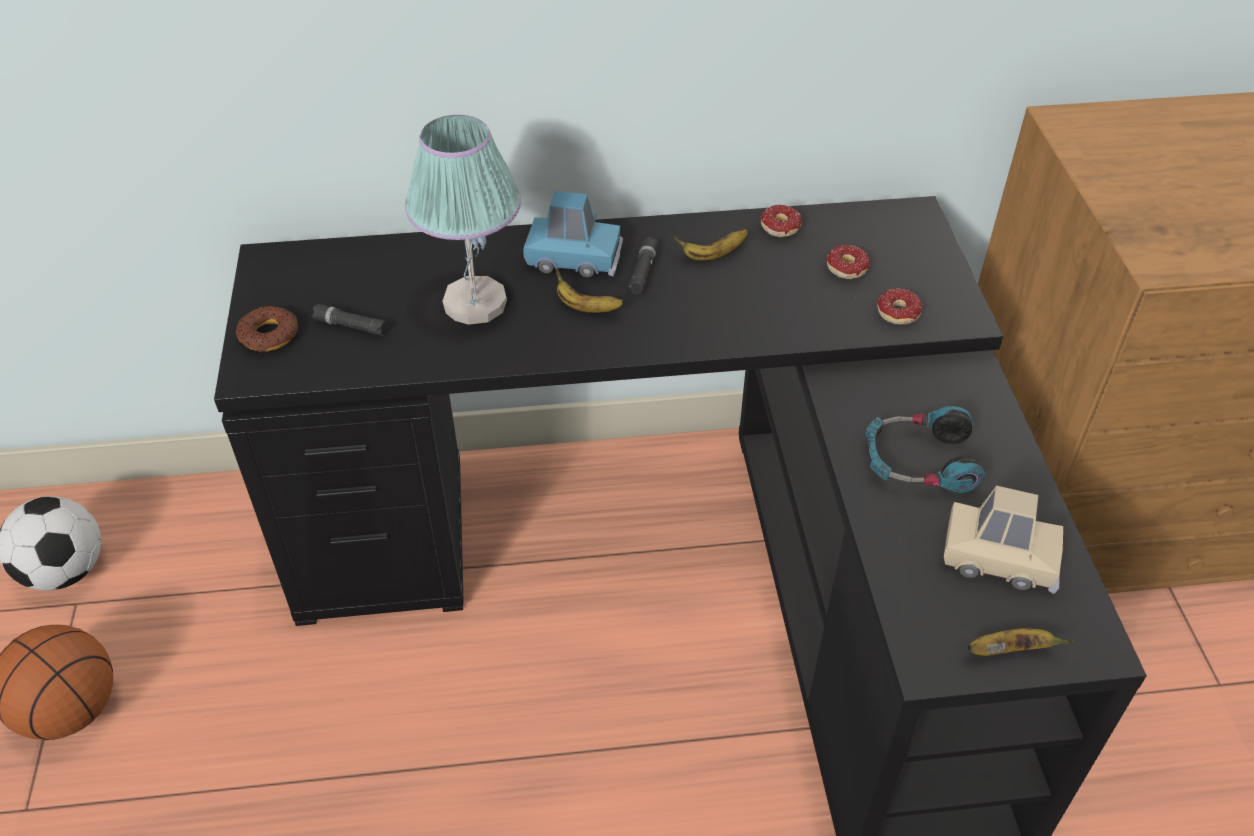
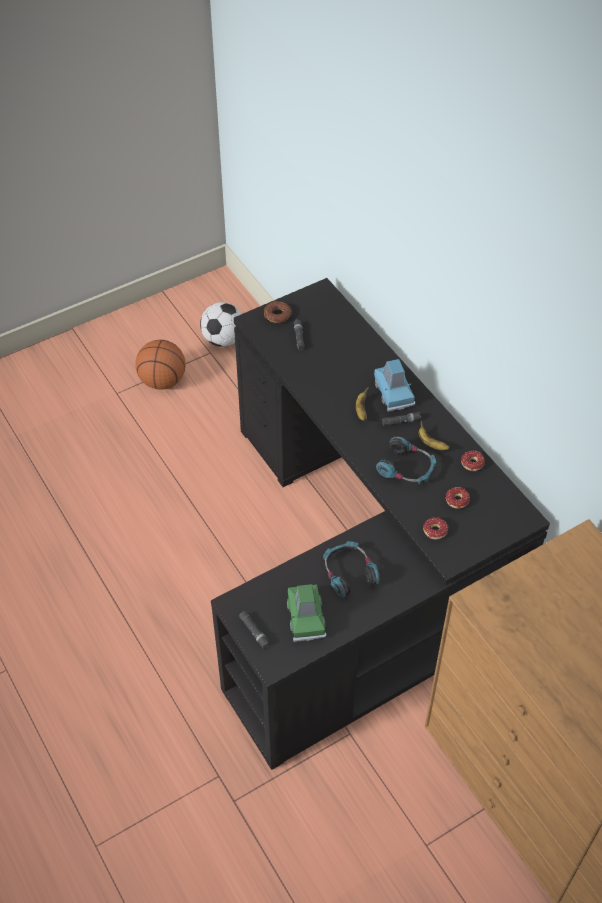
camera: 65 degrees right, 5 degrees up
table lamp [405,115,521,325] -> none
beige toy car [944,486,1063,594] -> green toy car [287,584,327,642]
banana [968,628,1073,656] -> black flashlight [239,611,270,649]
none -> headphones [376,437,436,484]

